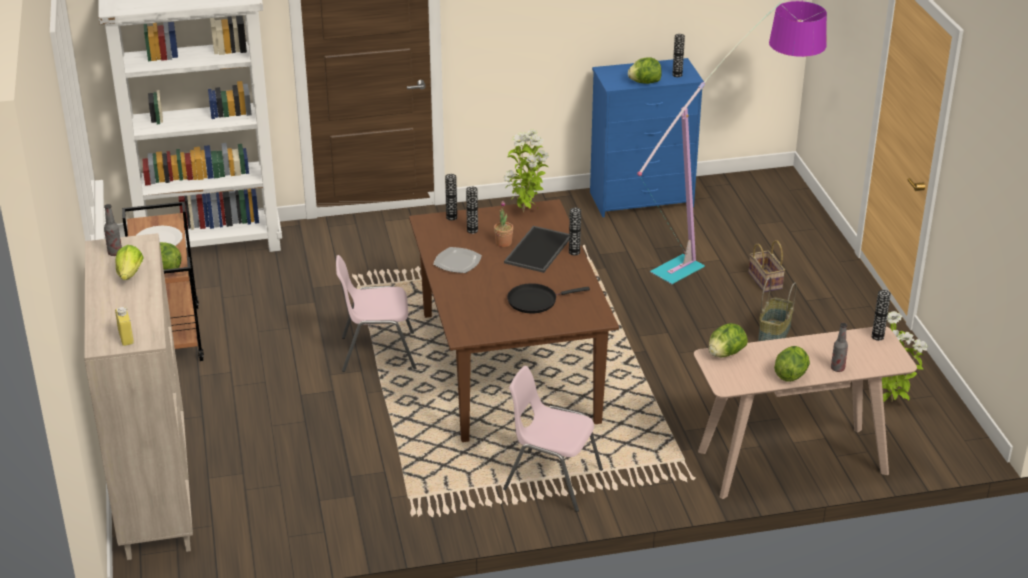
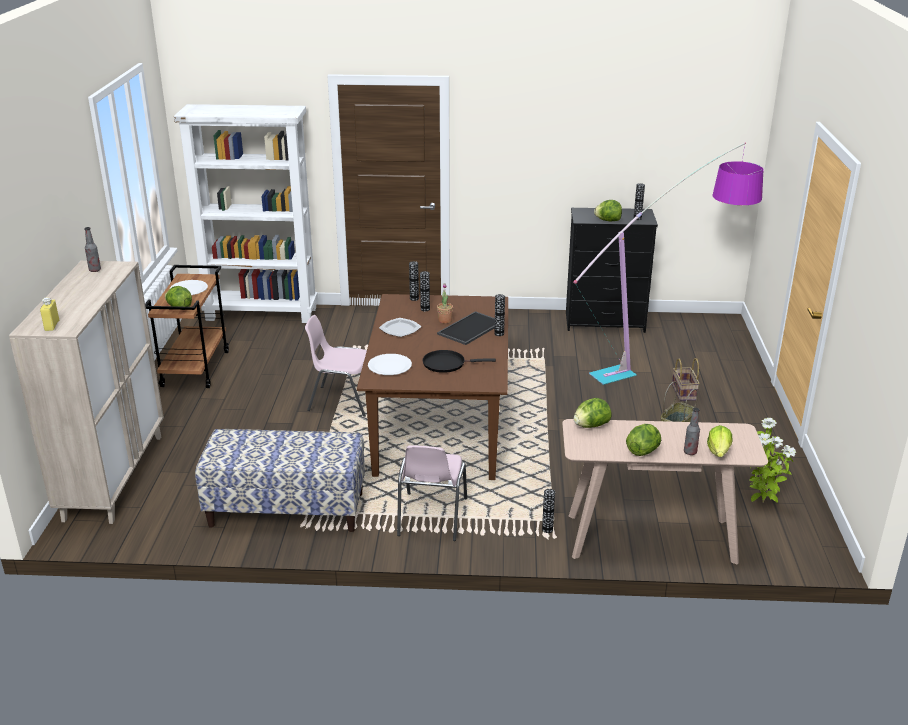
camera: 15 degrees right, 5 degrees down
lettuce [115,245,143,280] -> lettuce moved to [707,425,732,457]
potted plant [503,129,550,212] -> none
pink chair [503,366,603,512] -> pink chair turned 120 degrees counterclockwise [397,445,467,541]
blue dresser [590,58,704,217] -> black dresser [566,208,658,333]
vase [872,290,891,341] -> vase moved to [542,489,555,533]
none -> bench [195,429,365,532]
none -> white plate [368,354,412,375]

